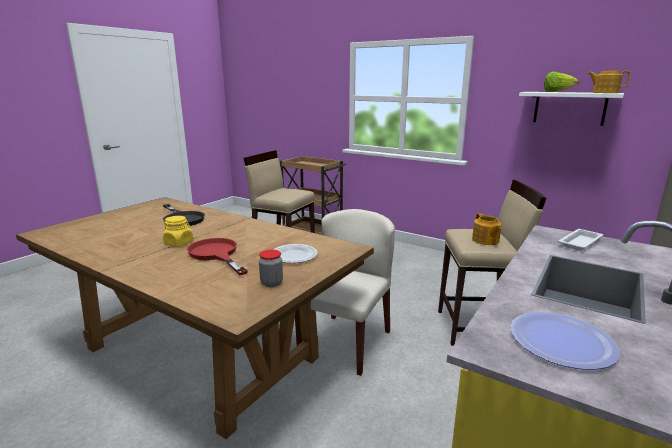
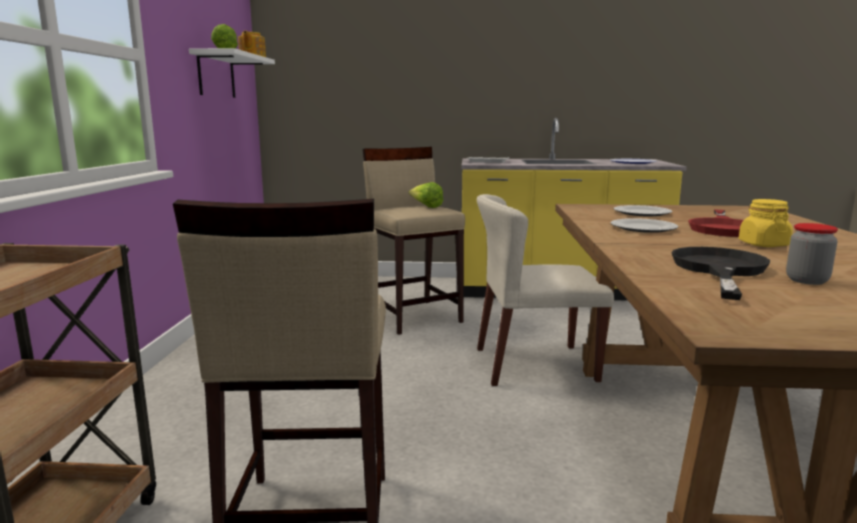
camera: 120 degrees left, 5 degrees down
jar [259,250,283,287] -> jar moved to [786,223,838,285]
teapot [472,213,502,245] -> lettuce [408,182,444,208]
none -> plate [611,218,678,233]

